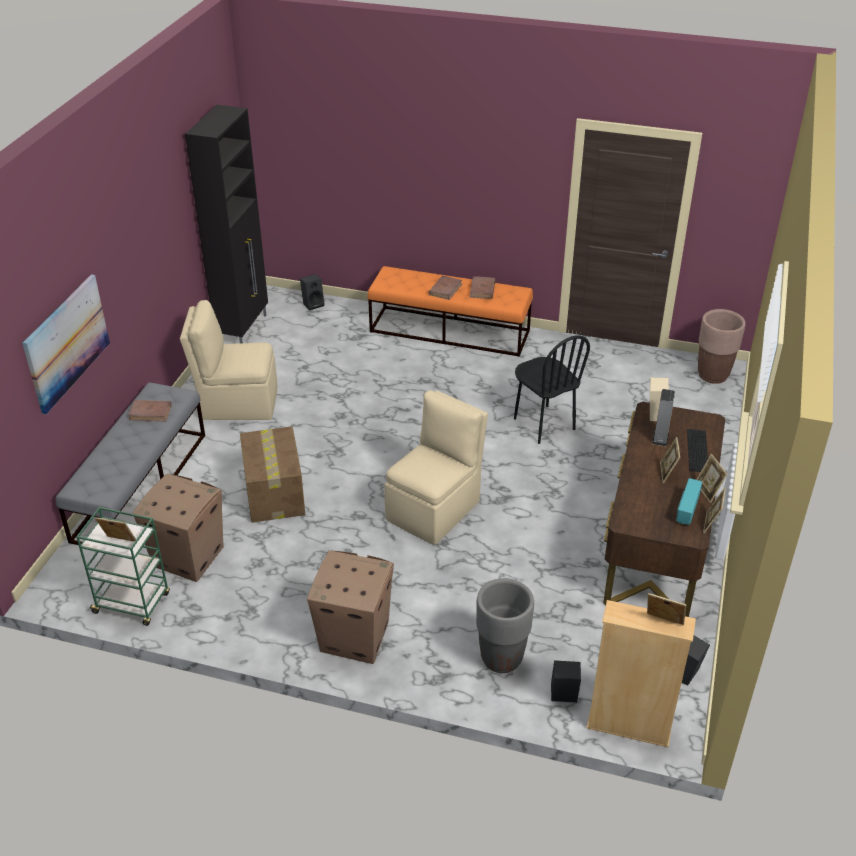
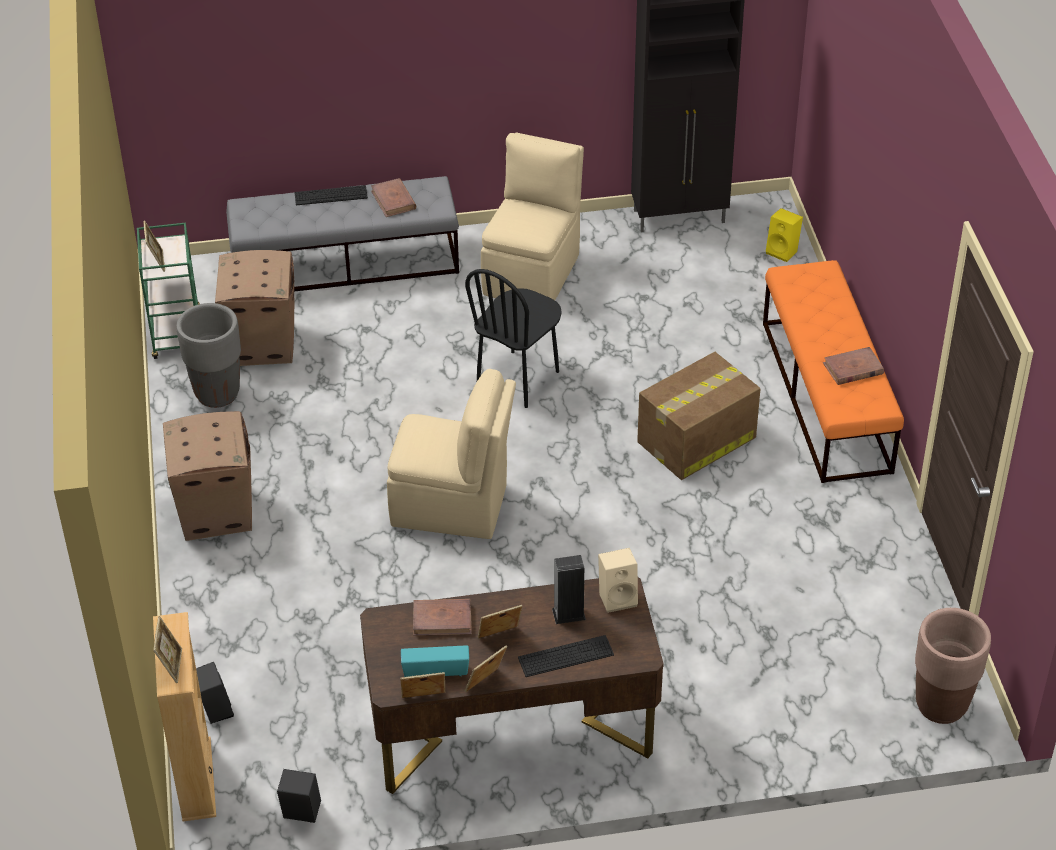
camera: 65 degrees right, 5 degrees up
picture [22,274,110,414] -> none
beige chair [180,300,277,420] -> beige chair turned 45 degrees clockwise [481,133,584,300]
cardboard box [240,426,305,523] -> cardboard box moved to [637,352,760,480]
black speaker [300,274,324,310] -> yellow speaker [766,208,803,262]
brown book [428,276,462,300] -> brown book moved to [413,599,472,636]
grey planter [476,578,534,673] -> grey planter moved to [176,303,241,408]
black chair [514,335,590,444] -> black chair moved to [465,269,562,408]
none -> keyboard [294,185,368,205]

